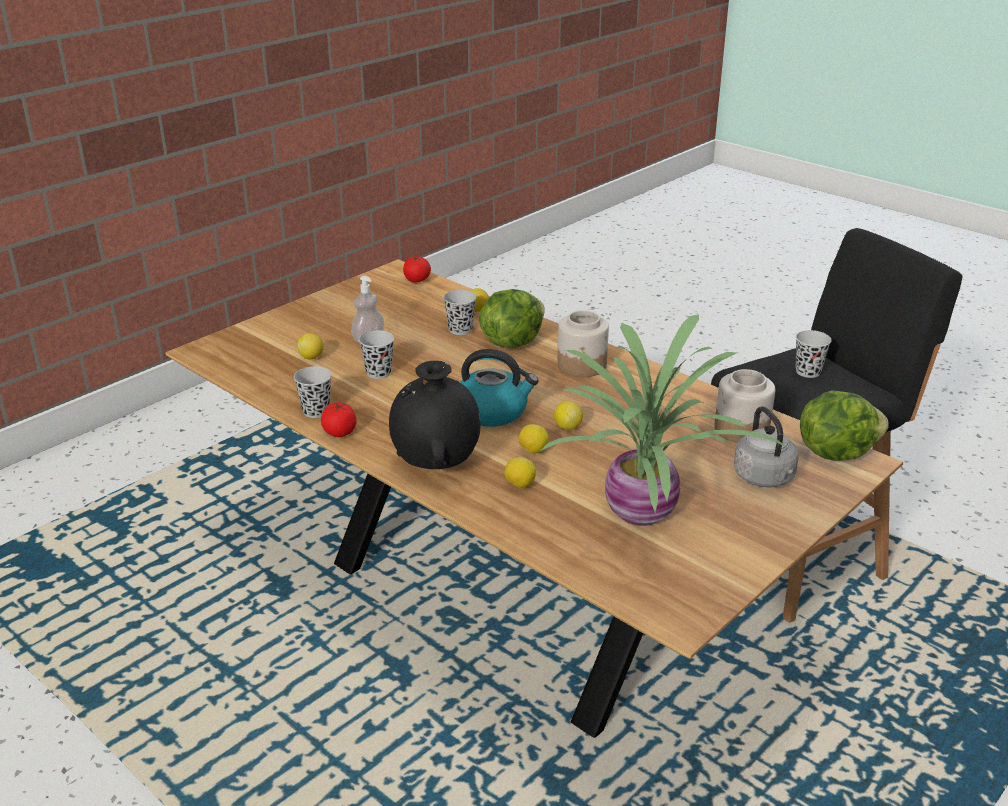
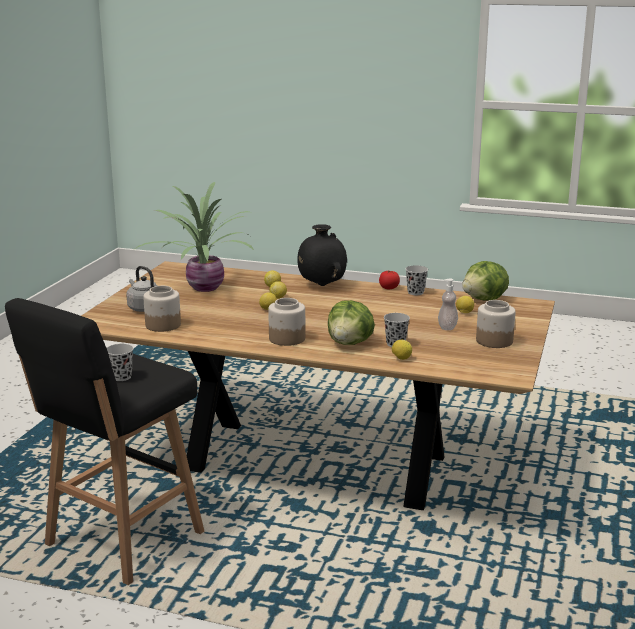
camera: 155 degrees right, 10 degrees down
black cup [359,330,394,379] -> none
tomato [403,256,431,283] -> none
kettle [460,349,539,427] -> none
lettuce [800,390,889,461] -> lettuce moved to [462,261,509,301]
none -> jar [476,300,516,348]

